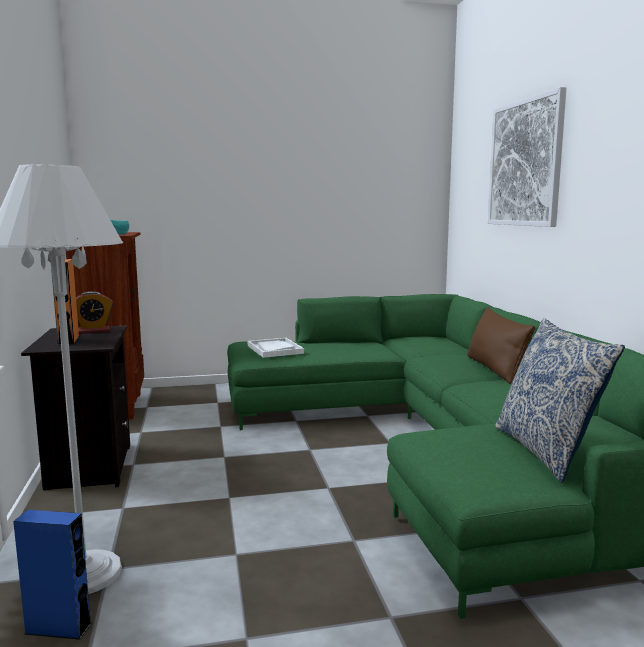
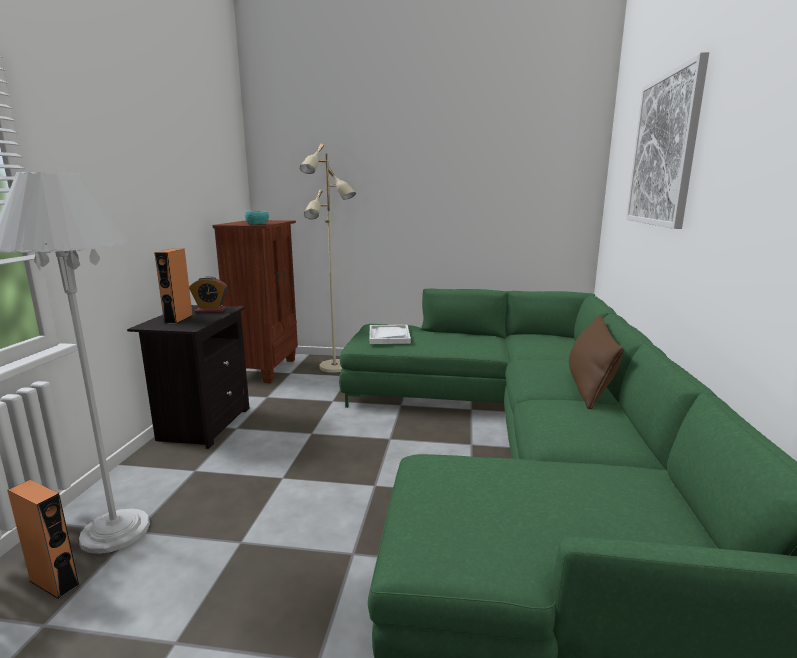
camera: 20 degrees right, 5 degrees up
blue speaker [13,510,92,640] -> orange speaker [7,480,80,599]
pillow [495,318,625,482] -> none
none -> beige floor lamp [300,144,356,373]

